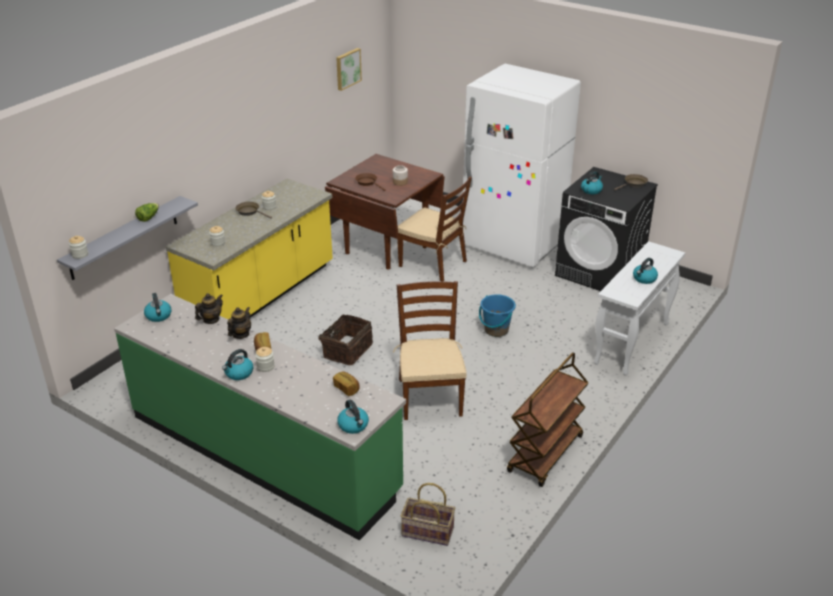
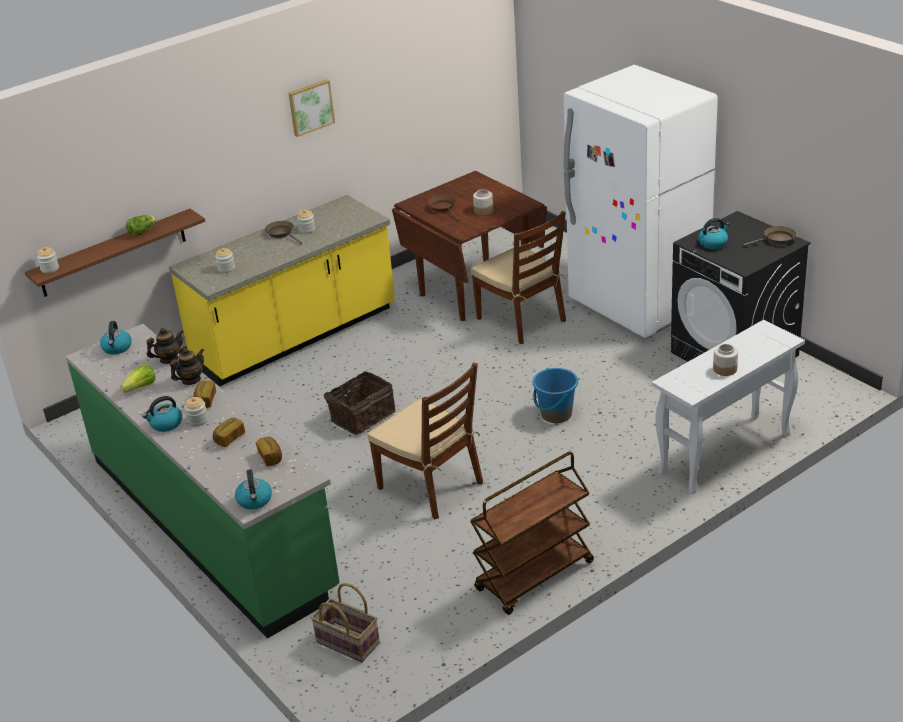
camera: 20 degrees right, 0 degrees up
grey shelf [57,196,198,280] -> brown shelf [25,209,205,297]
picture [336,48,362,91] -> picture moved to [288,79,335,137]
brown chair [393,281,467,420] -> brown chair turned 120 degrees clockwise [367,362,483,520]
kettle [633,258,658,284] -> jar [713,344,738,376]
none -> lettuce [120,364,155,393]
none -> bread [213,418,245,447]

